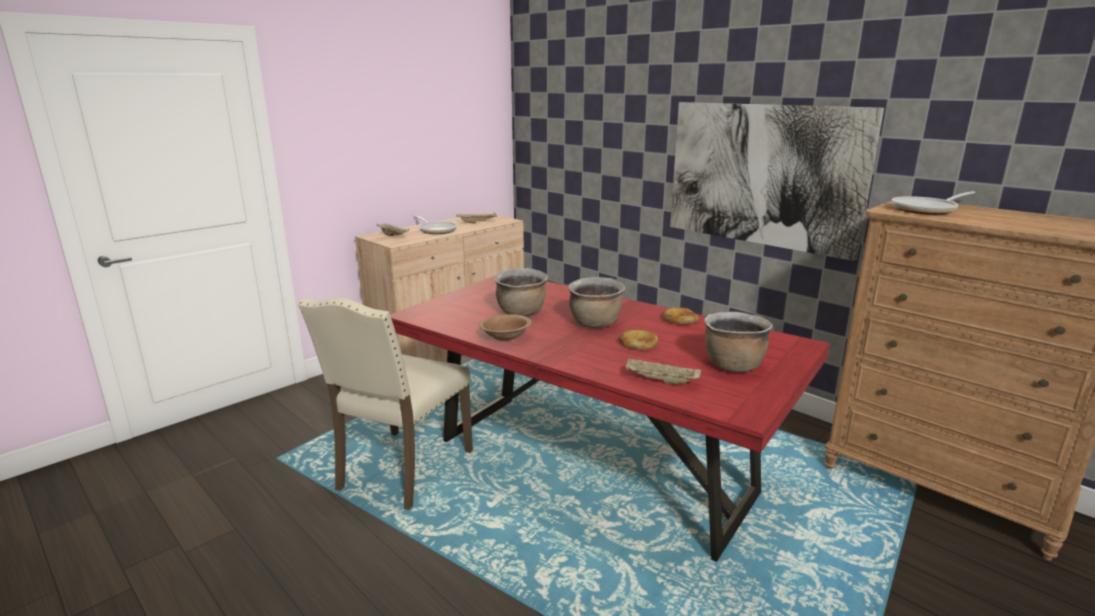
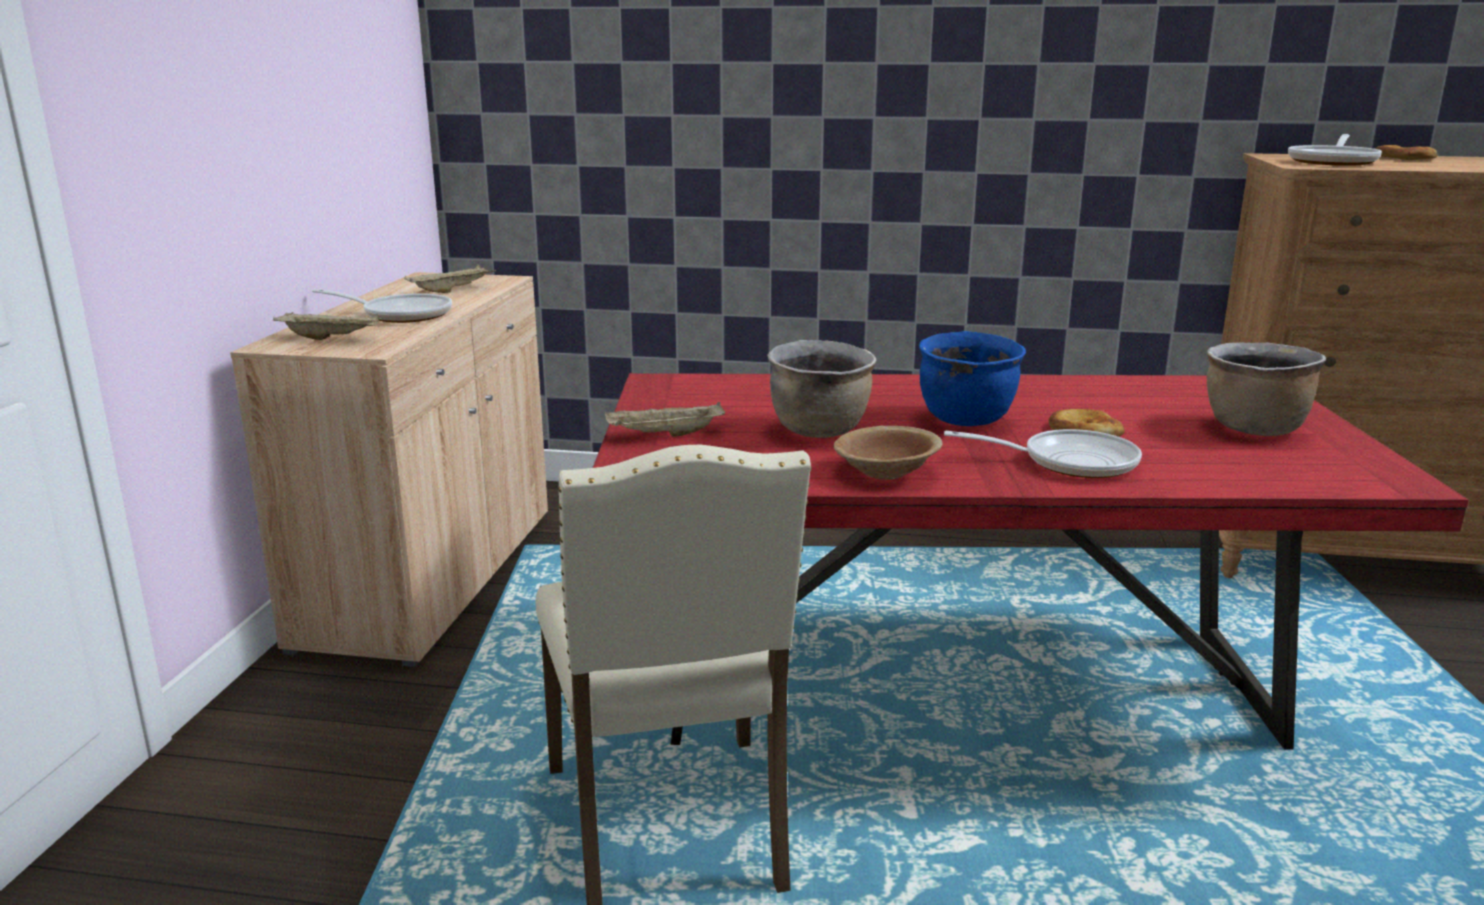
camera: 35 degrees left, 0 degrees up
brown cooking pot [568,277,625,328] -> blue cooking pot [919,331,1026,426]
beige tray [626,358,702,384] -> beige tray moved to [605,402,725,437]
bread [662,308,699,324] -> bread moved to [1375,145,1438,160]
picture [670,102,884,261] -> none
none -> frying pan [944,429,1142,478]

